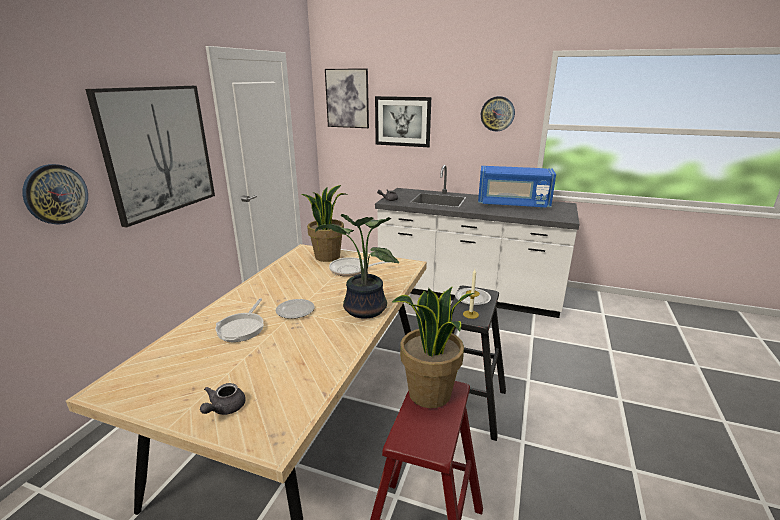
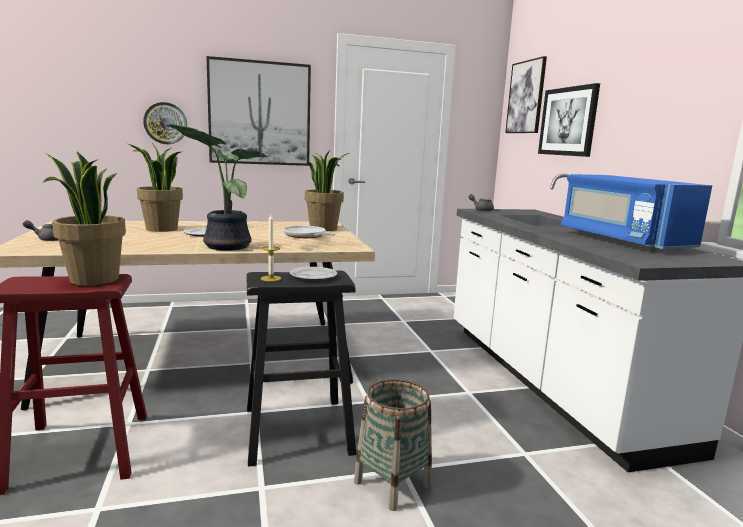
camera: 55 degrees right, 10 degrees down
frying pan [215,298,264,342] -> potted plant [128,143,183,232]
wall clock [481,96,515,131] -> none
none -> basket [354,379,432,511]

